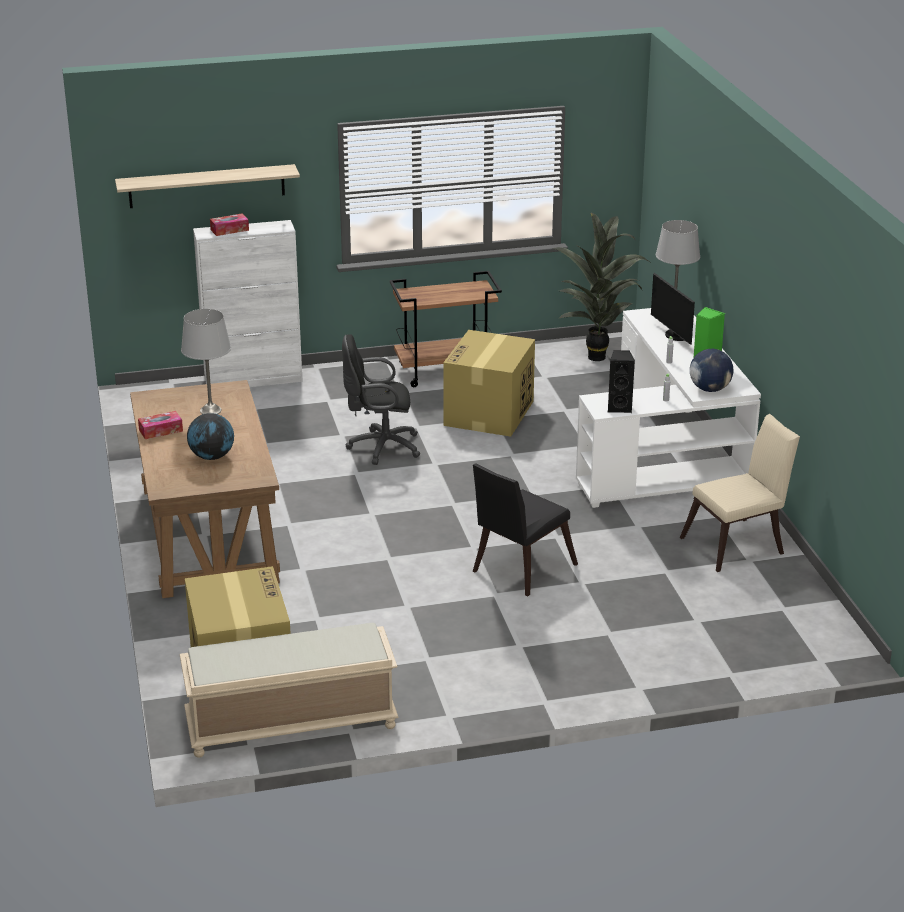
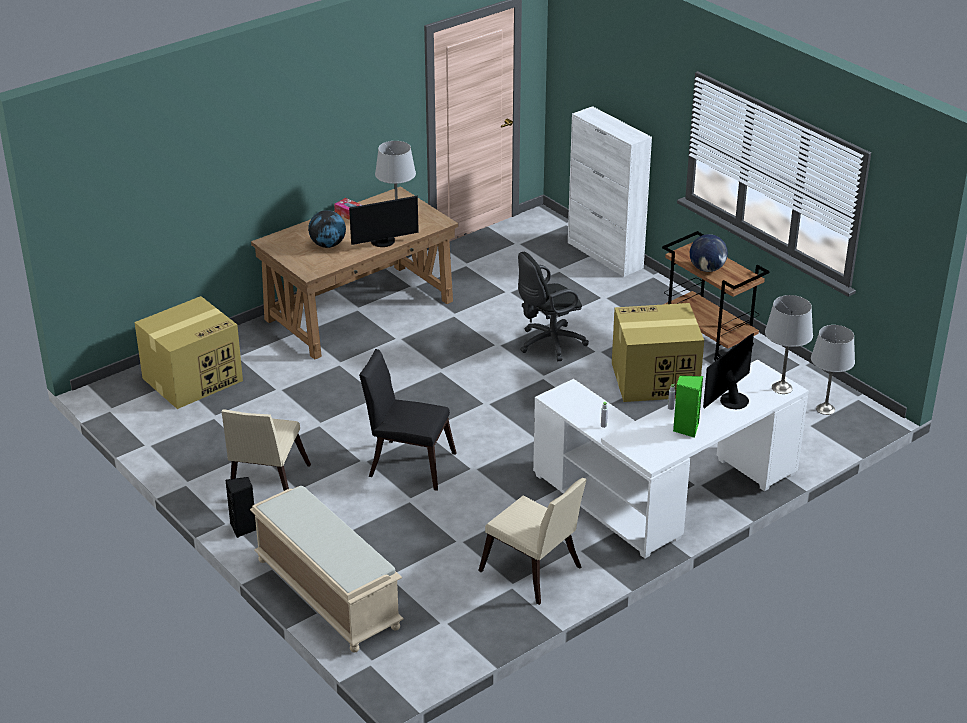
camera: 65 degrees right, 5 degrees up
shelf [115,164,300,208] -> none
beige bench [179,623,398,758] -> beige bench moved to [250,486,404,653]
tissue box [210,214,249,236] -> none
black office chair [342,334,420,465] -> black office chair turned 90 degrees counterclockwise [518,252,589,361]
potted plant [553,212,650,361] -> grey table lamp [811,325,855,415]
black speaker [608,350,635,413] -> black speaker moved to [226,477,256,538]
globe [690,349,733,392] -> globe moved to [690,234,728,272]
none -> beige chair [221,409,311,491]
none -> monitor [349,196,419,247]

